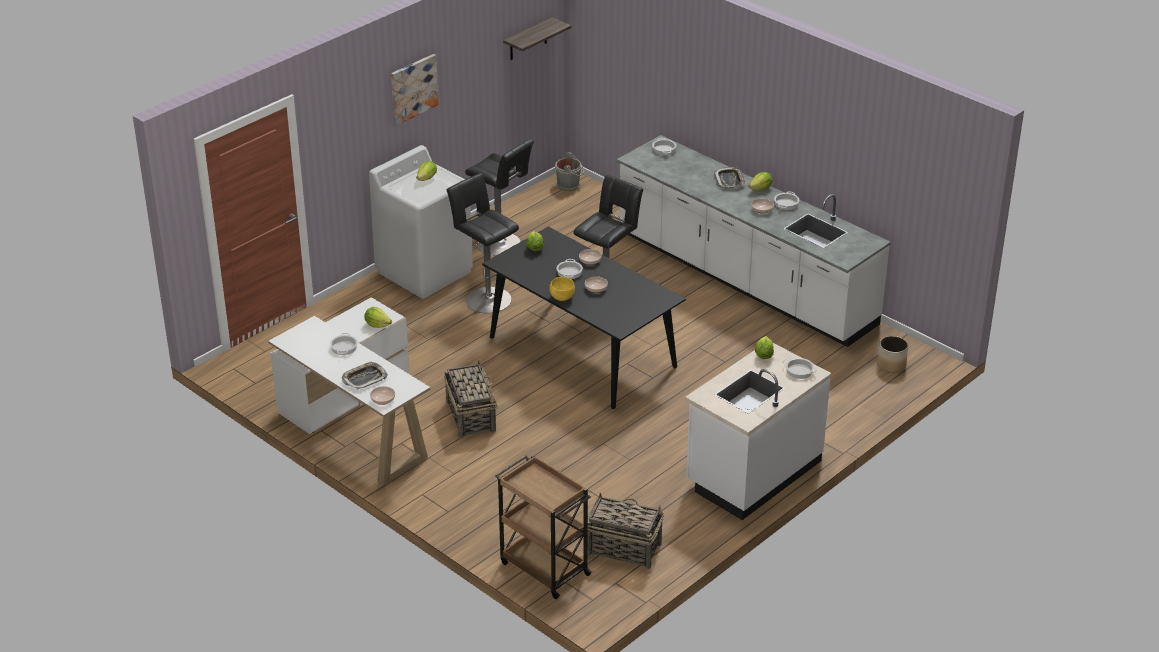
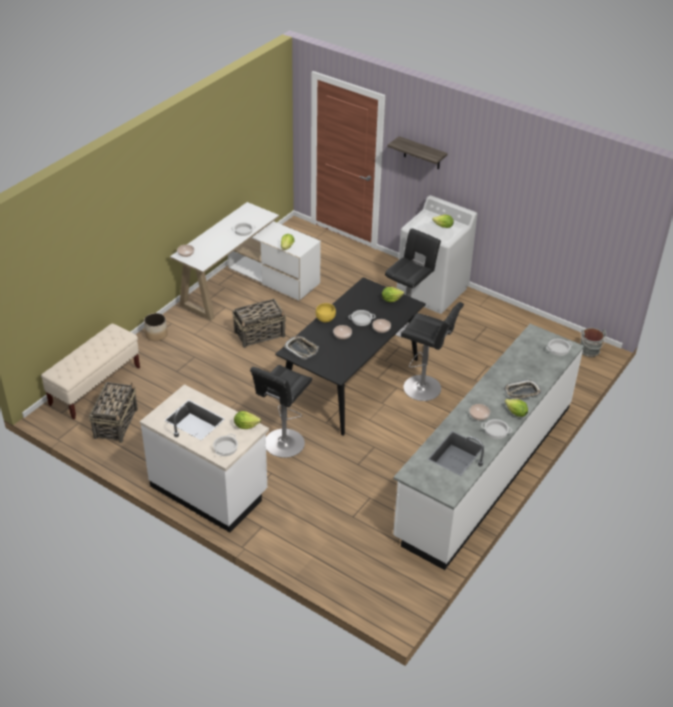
camera: 80 degrees right, 5 degrees up
tray [342,361,388,390] -> tray moved to [284,336,319,359]
picture [391,54,438,125] -> none
black stool [465,139,534,256] -> black stool moved to [250,365,312,458]
brown cart [495,455,593,599] -> beige bench [41,324,140,419]
shelf [503,17,571,60] -> shelf moved to [387,136,448,169]
planter [877,336,908,373] -> planter moved to [144,313,168,341]

